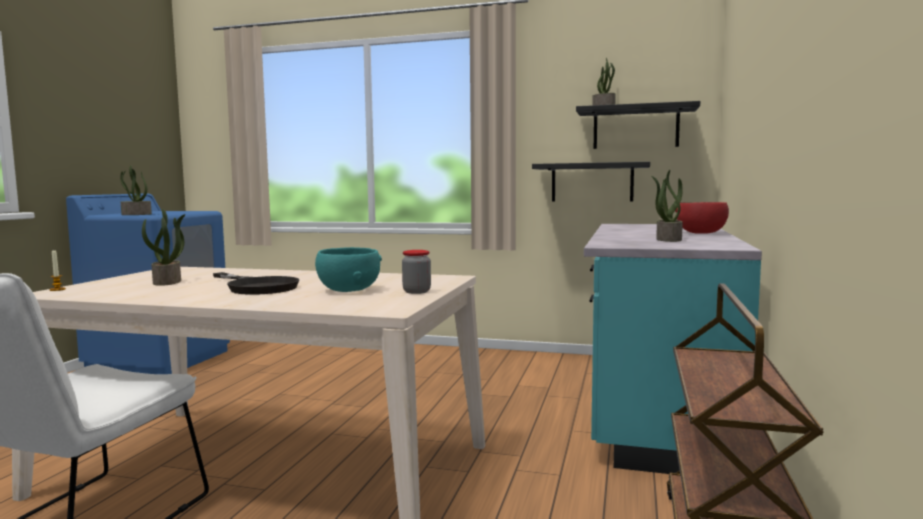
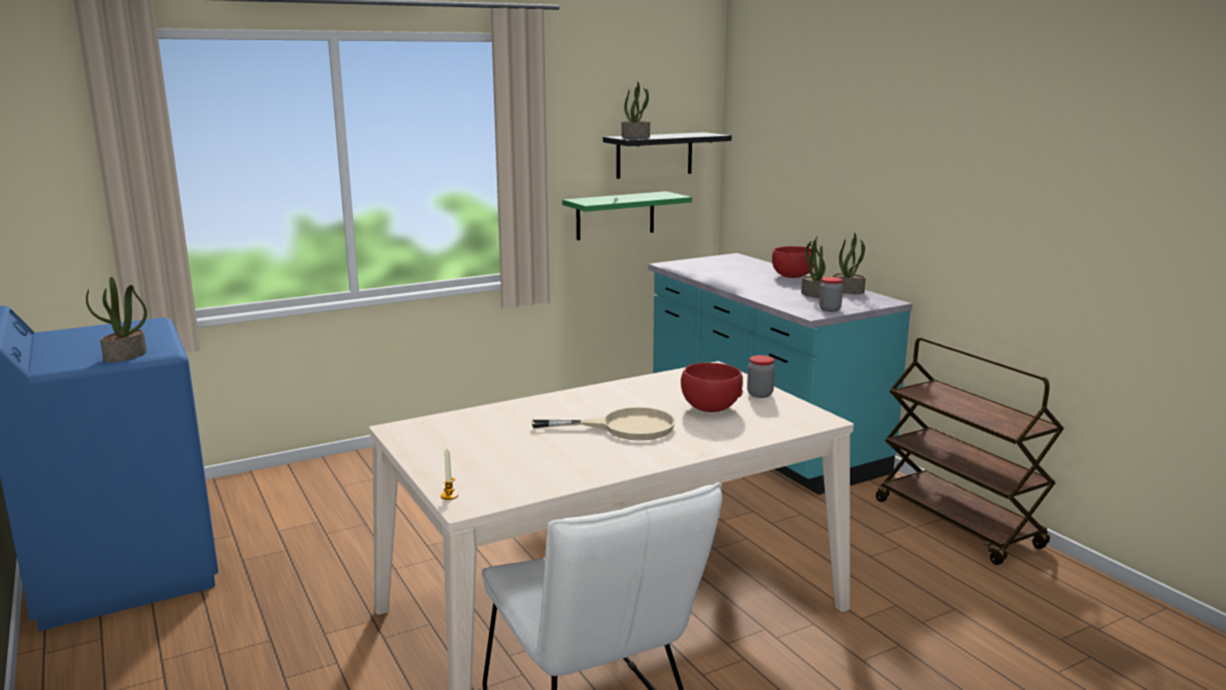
camera: 45 degrees left, 10 degrees up
potted plant [142,209,185,286] -> potted plant moved to [833,233,866,294]
black frying pan [213,272,299,295] -> beige frying pan [531,407,676,441]
turquoise bowl [315,247,382,292] -> red bowl [681,362,743,412]
black shelf [532,162,650,202] -> green shelf [562,191,692,240]
none -> jar [819,277,843,312]

